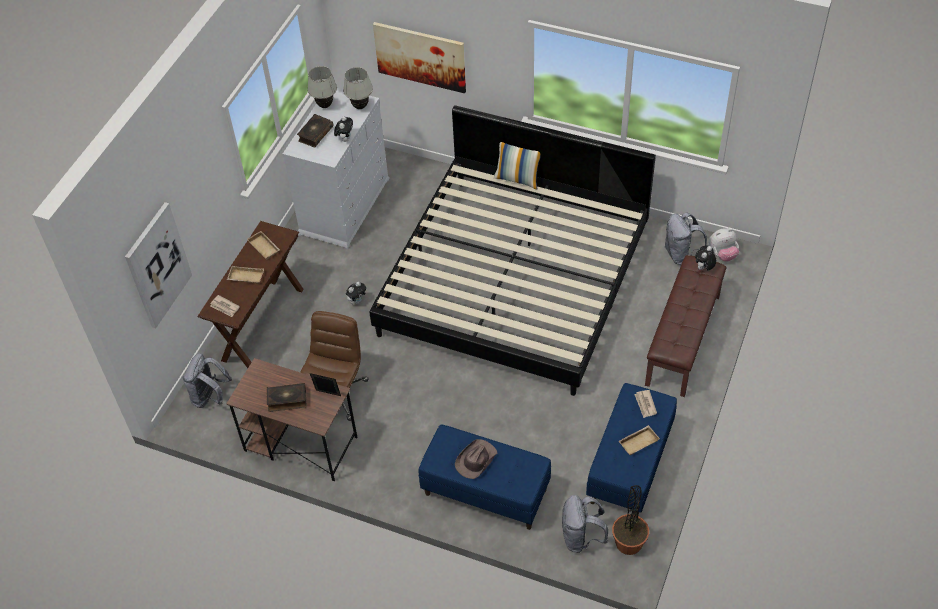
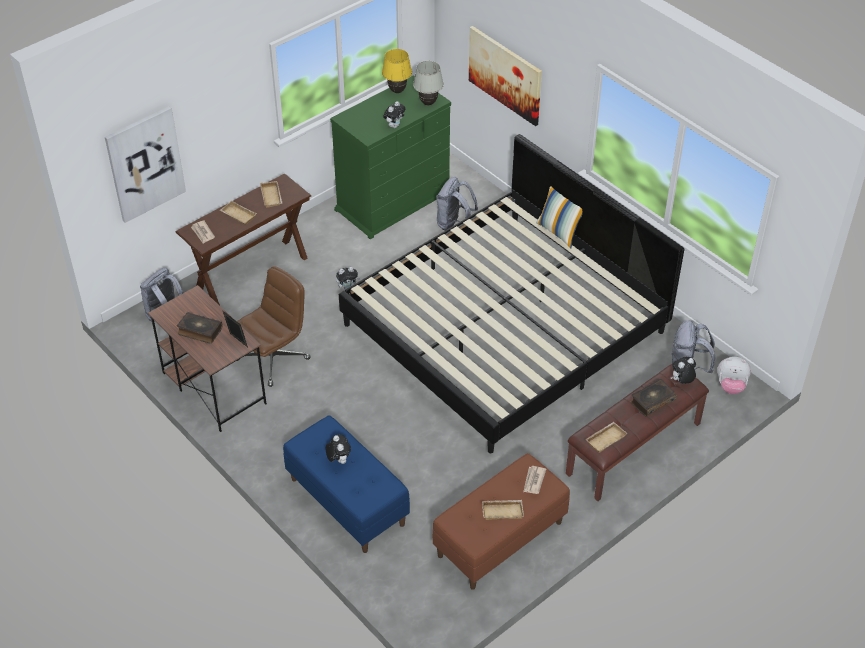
camera: 25 degrees right, 5 degrees down
white dresser [283,88,390,249] -> green dresser [330,75,451,239]
book [297,114,333,148] -> book moved to [630,379,677,417]
white table lamp [308,66,337,108] -> yellow table lamp [382,49,412,93]
brown hat [455,439,498,479] -> plush toy [326,435,351,464]
grey backpack [562,495,608,553] -> grey backpack moved to [436,177,478,230]
blue bench [586,383,677,515] -> brown bench [432,453,570,590]
potted plant [612,485,649,555] -> none
none -> beige tray [585,422,628,453]

